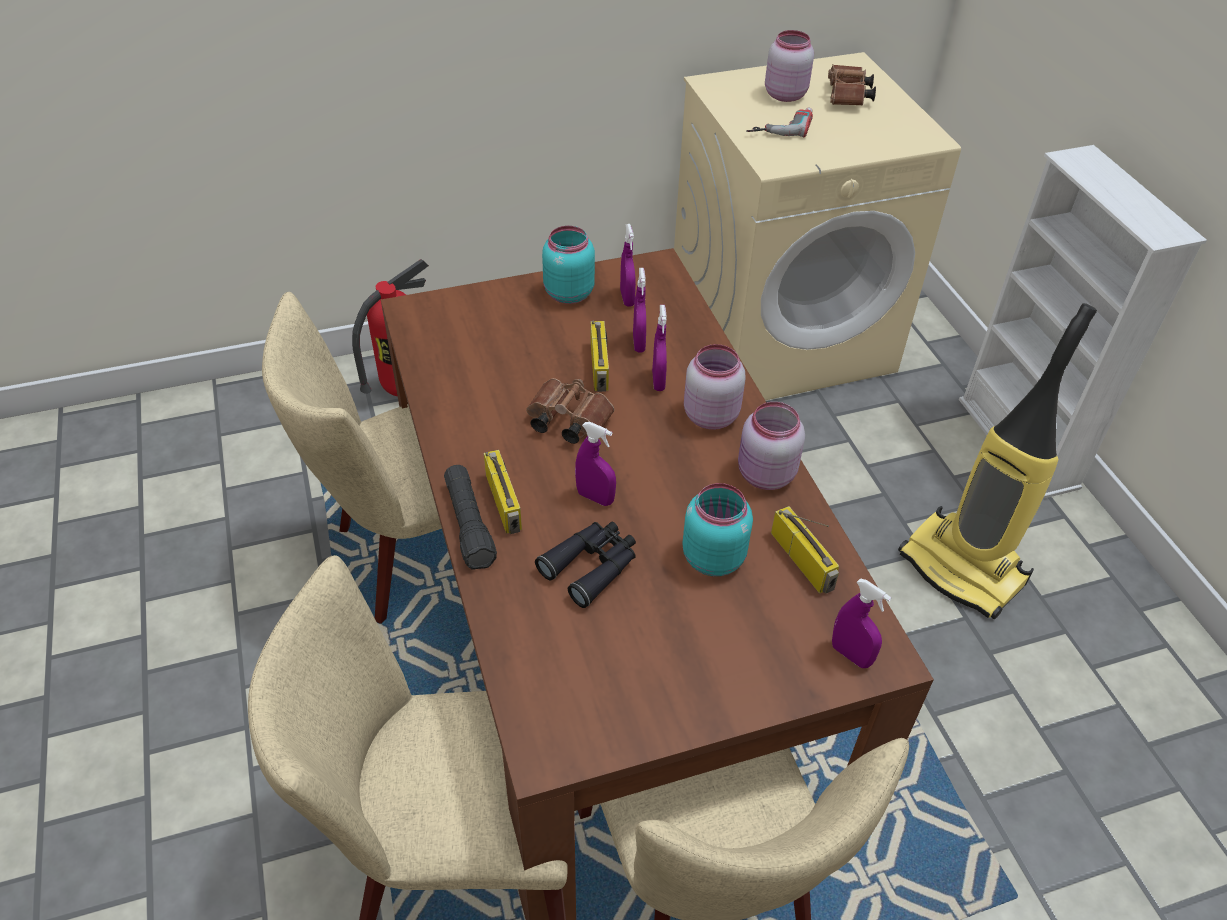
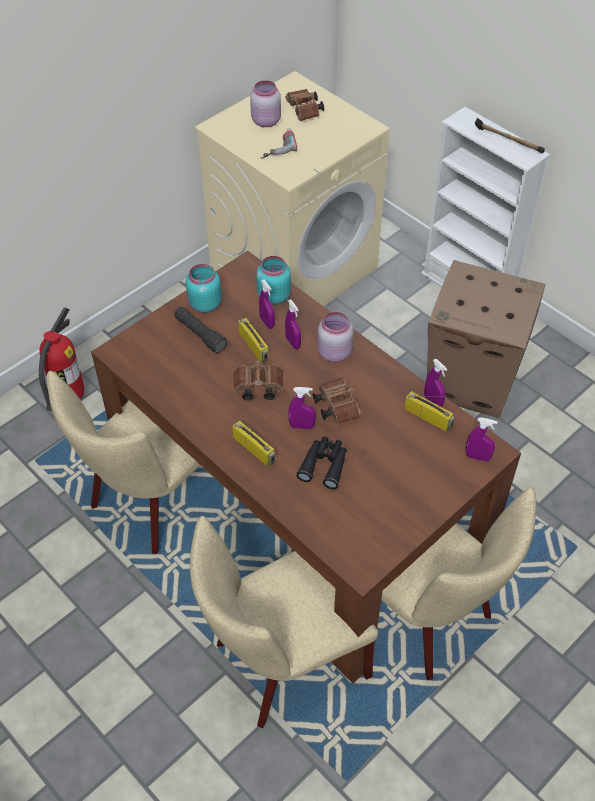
camera: 25 degrees left, 5 degrees up
black flashlight [444,465,497,570] -> black flashlight moved to [174,307,227,353]
purple spray bottle [620,224,636,307] -> purple spray bottle moved to [424,359,447,407]
turquoise jar [682,483,753,576] -> turquoise jar moved to [257,256,291,305]
pink jar [738,402,805,490] -> none
vacuum cleaner [898,303,1097,619] -> cardboard box [427,260,546,418]
none -> brown binoculars [313,378,361,424]
none -> hammer [475,118,545,153]

